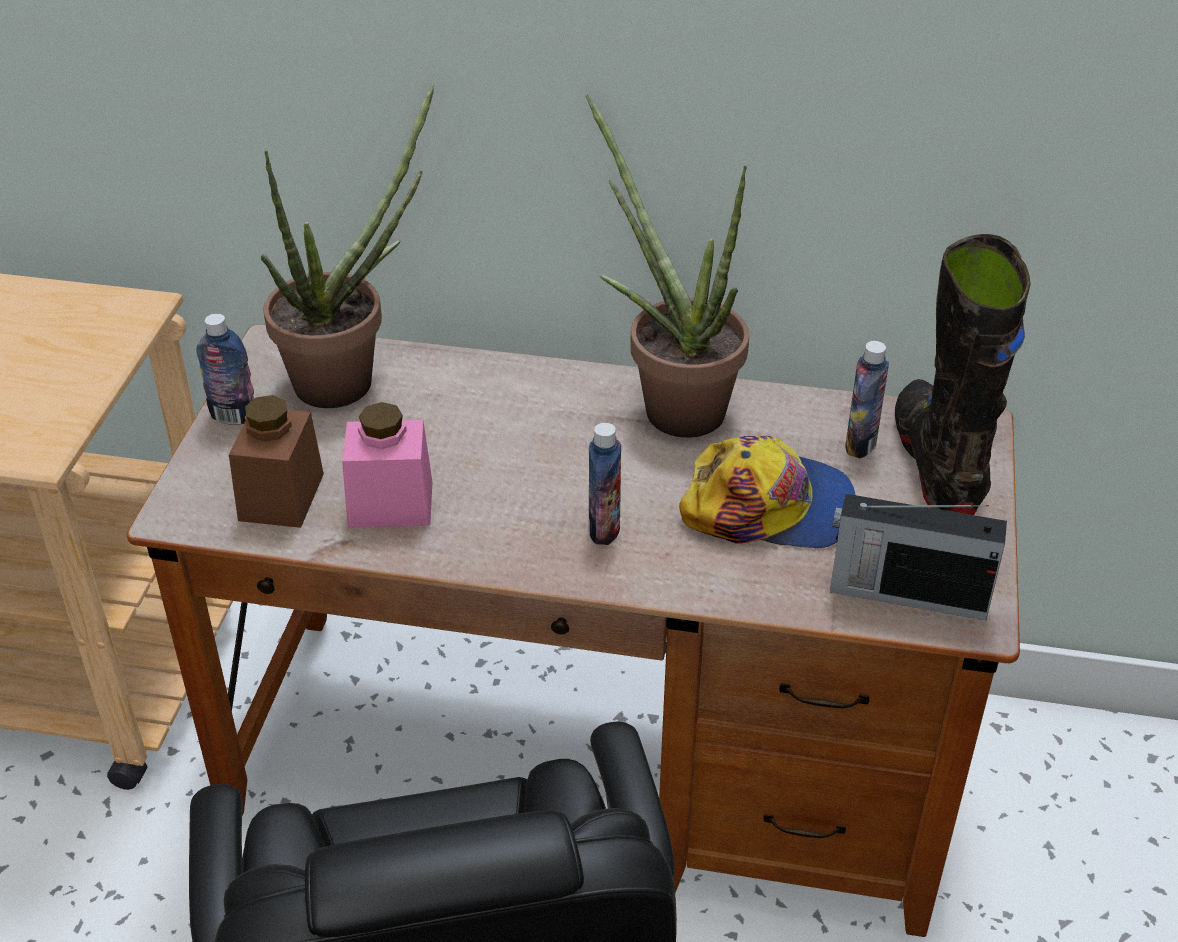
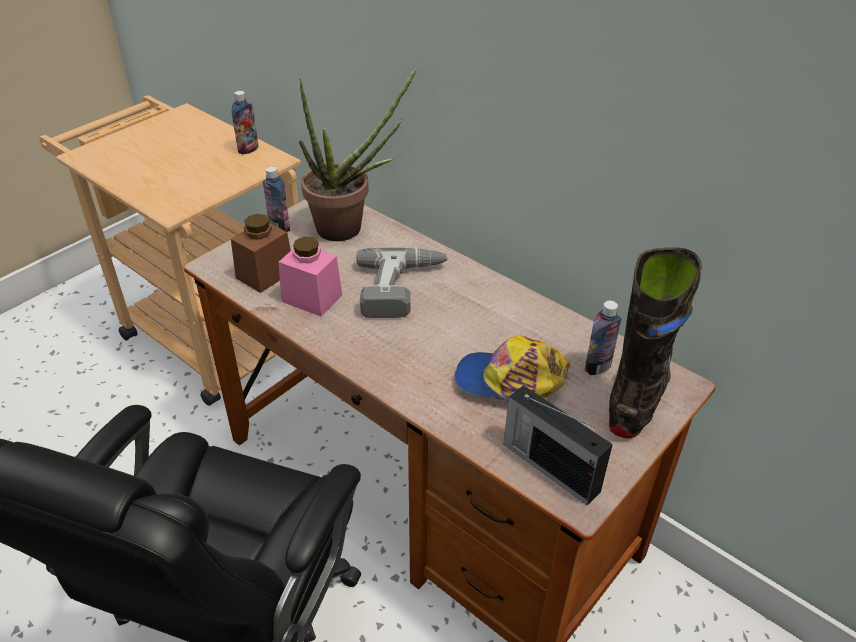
camera: 30 degrees right, 0 degrees up
potted plant [586,95,749,438] -> none
bottle [589,423,621,545] -> bottle moved to [231,91,259,155]
cap [679,435,855,548] -> cap turned 150 degrees clockwise [455,335,570,400]
none -> power drill [356,247,449,318]

